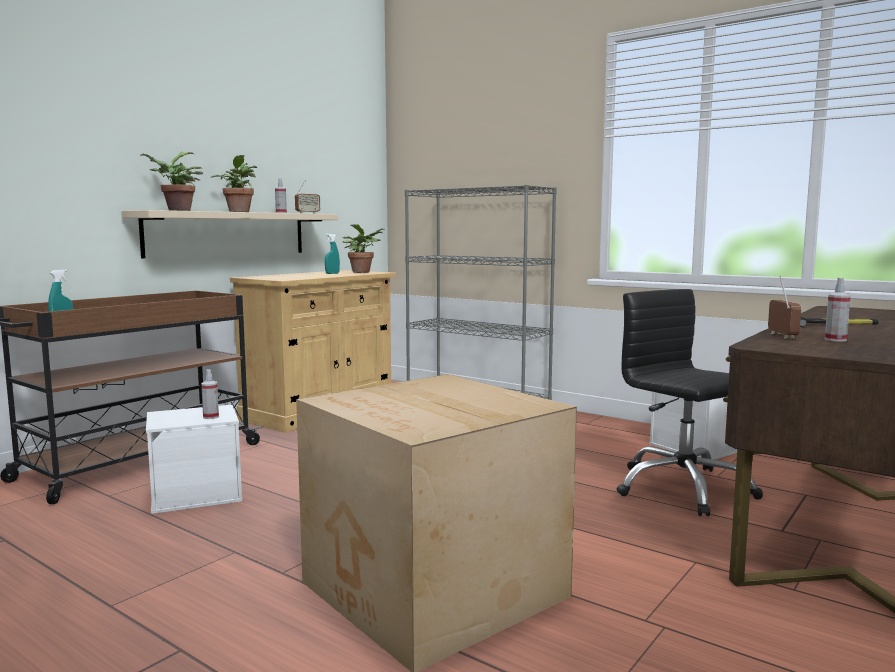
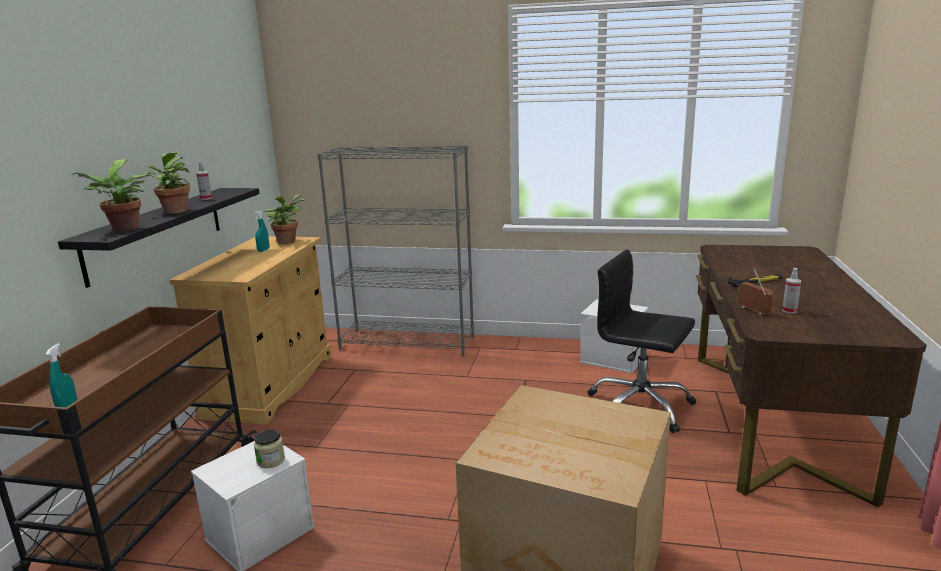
camera: 25 degrees left, 10 degrees up
beige shelf [121,210,338,258] -> black shelf [58,188,260,288]
spray bottle [201,369,219,419] -> jar [254,429,285,468]
radio [295,180,320,214] -> none

